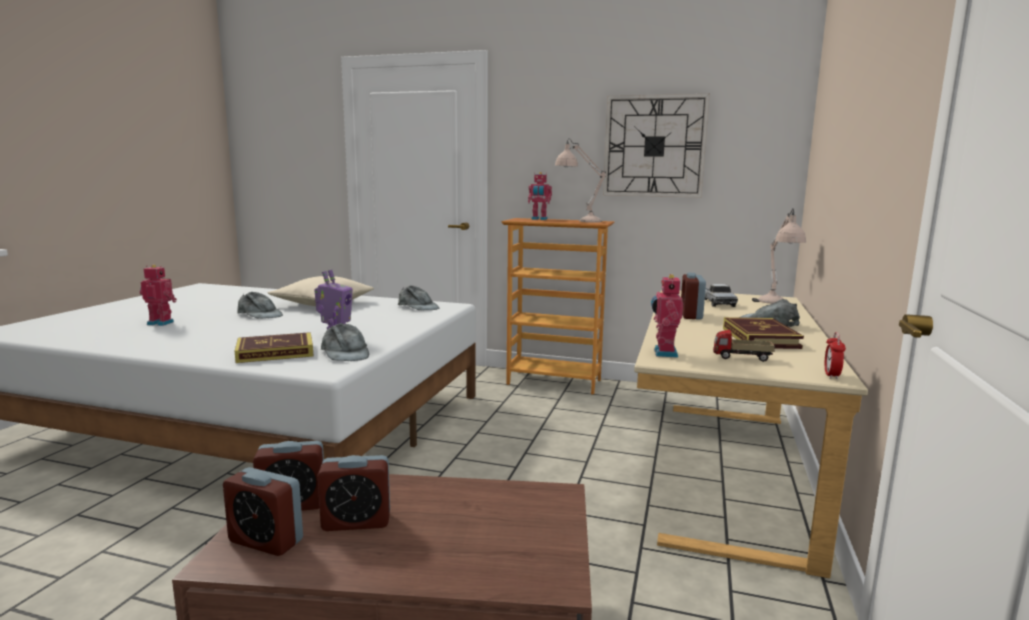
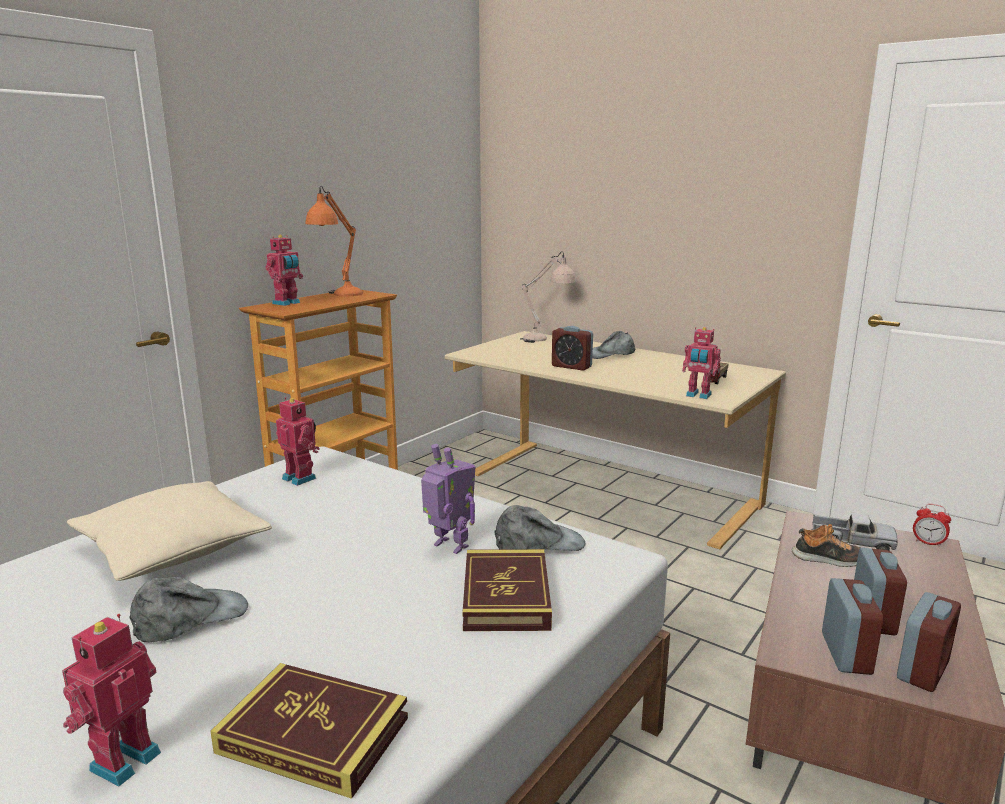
camera: 70 degrees left, 5 degrees up
grey cap [398,285,439,310] -> toy robot [276,397,320,486]
beige table lamp [555,139,606,223] -> orange table lamp [305,186,363,296]
wall clock [603,94,710,198] -> none
toy truck [705,284,738,307] -> toy truck moved to [811,513,898,550]
book [723,317,804,349] -> book moved to [211,663,408,799]
alarm clock [825,332,846,380] -> alarm clock moved to [913,504,951,547]
none -> shoe [792,524,861,567]

